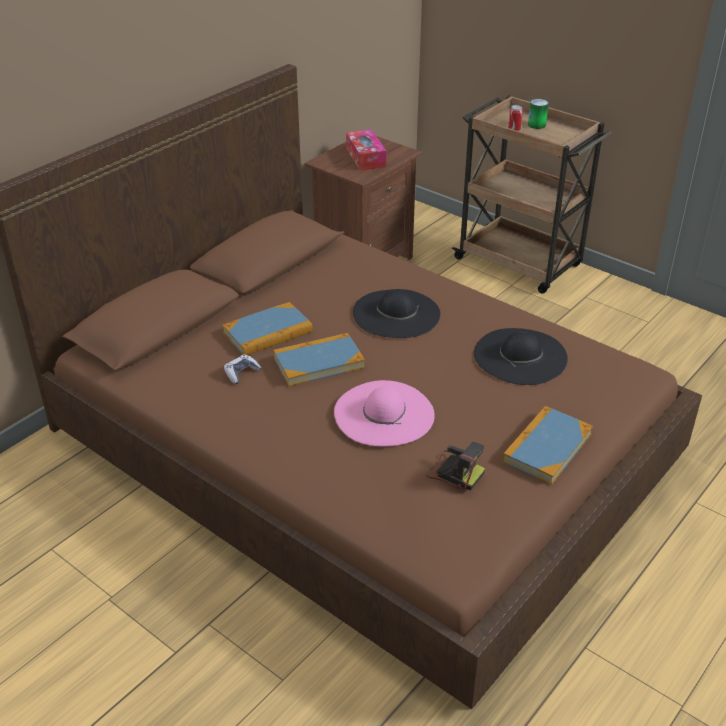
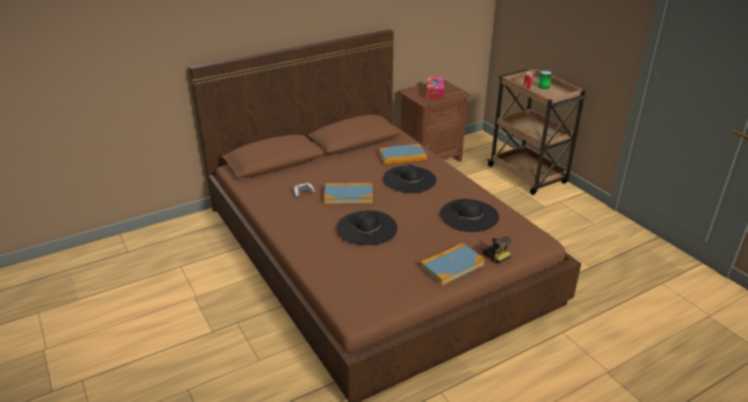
camera: 20 degrees right, 5 degrees down
book [222,302,313,355] -> book moved to [379,144,427,165]
pink hat [334,380,435,446] -> black hat [337,210,397,245]
camera [426,442,485,491] -> camera moved to [476,236,511,264]

